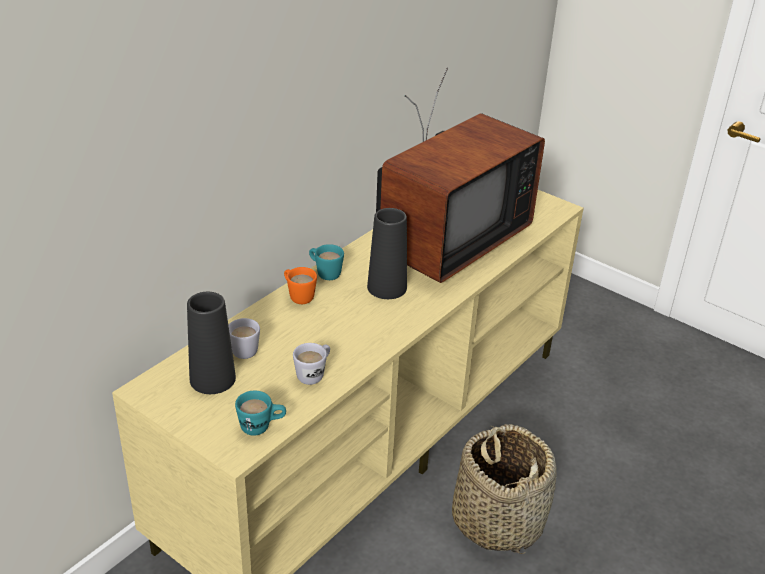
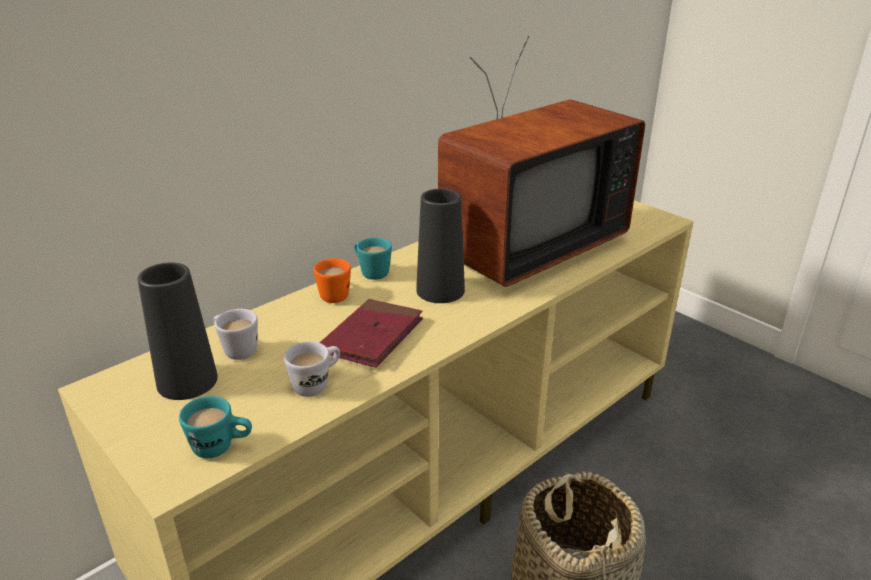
camera: 10 degrees right, 5 degrees down
none -> red book [320,299,423,368]

